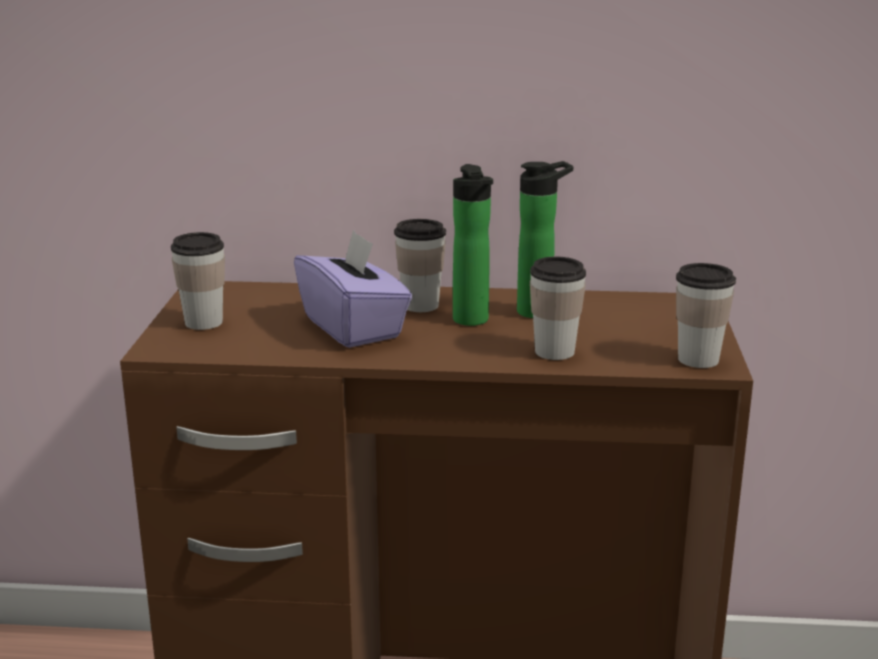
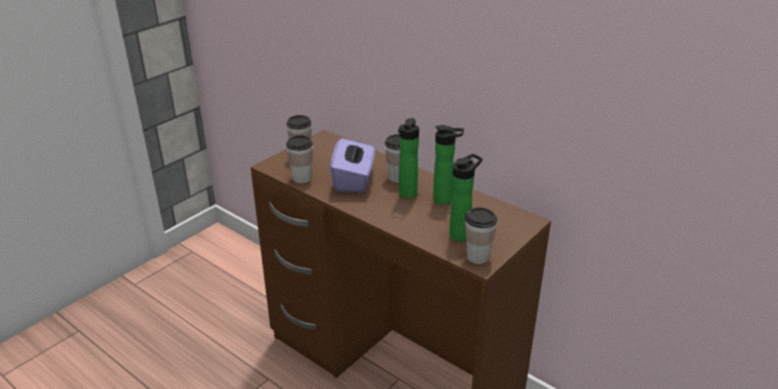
camera: 35 degrees right, 10 degrees up
cup [530,256,586,360] -> cup moved to [286,135,313,183]
none -> bottle [449,153,482,242]

